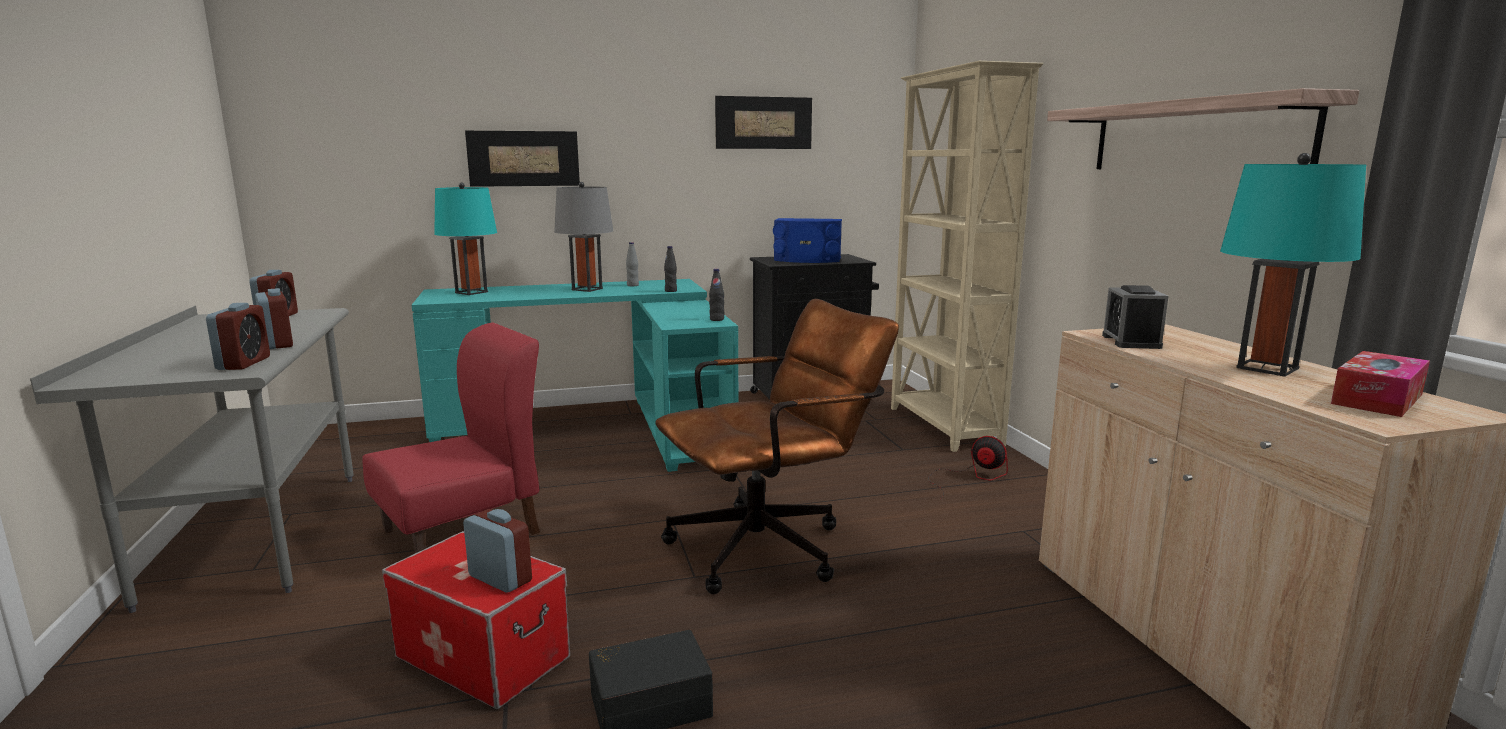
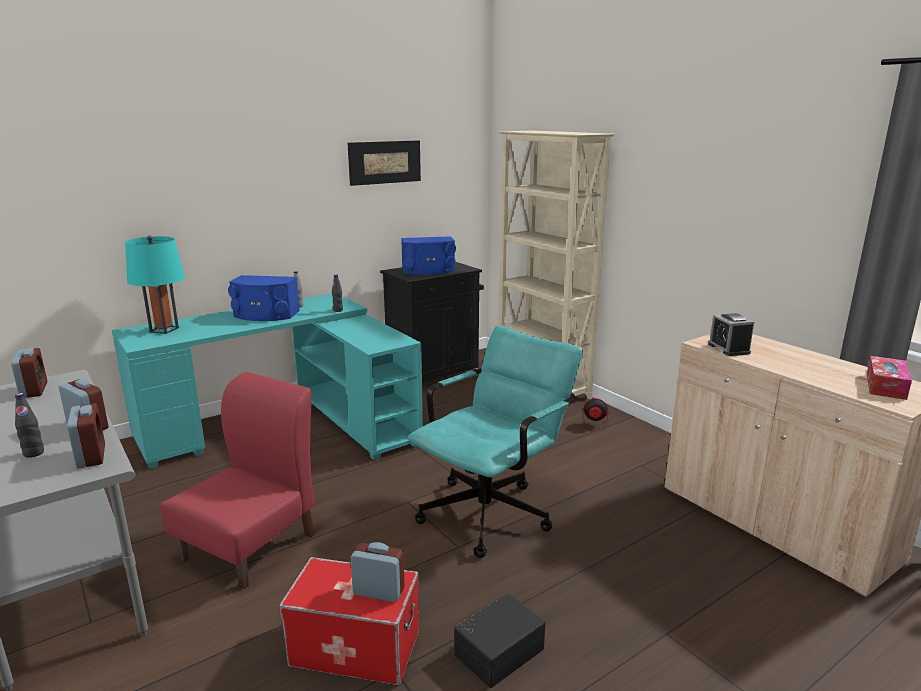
camera: 20 degrees left, 5 degrees up
picture [465,131,580,187] -> none
grey table lamp [554,182,613,292] -> blue speaker [228,275,300,321]
brown office chair [655,299,899,594] -> turquoise office chair [408,326,583,558]
black bottle [709,269,725,321] -> black bottle moved to [15,393,44,458]
shelf [1047,88,1359,169] -> none
turquoise table lamp [1220,153,1366,377] -> none

